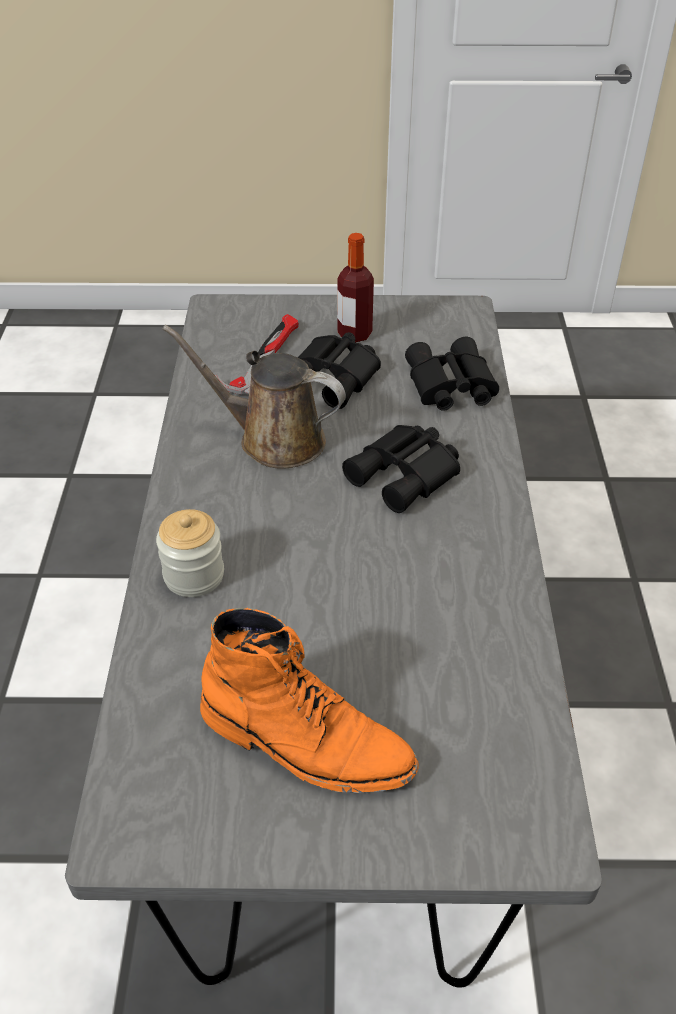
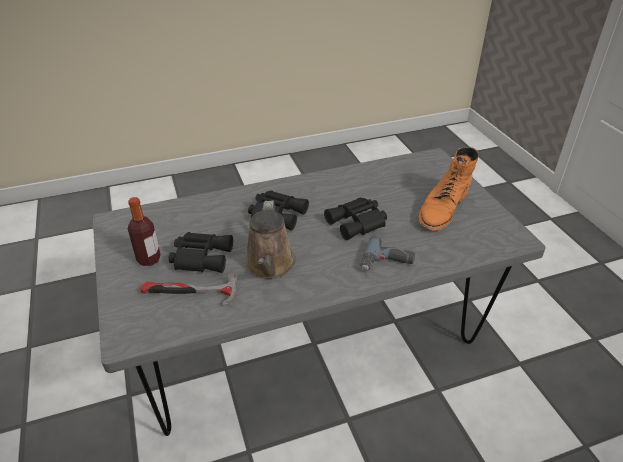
camera: 110 degrees left, 5 degrees down
jar [156,509,224,597] -> power drill [361,236,415,271]
orange boot [200,608,419,793] -> orange boot turned 150 degrees counterclockwise [419,147,479,231]
black binoculars [405,337,499,411] -> black binoculars moved to [324,198,387,240]

